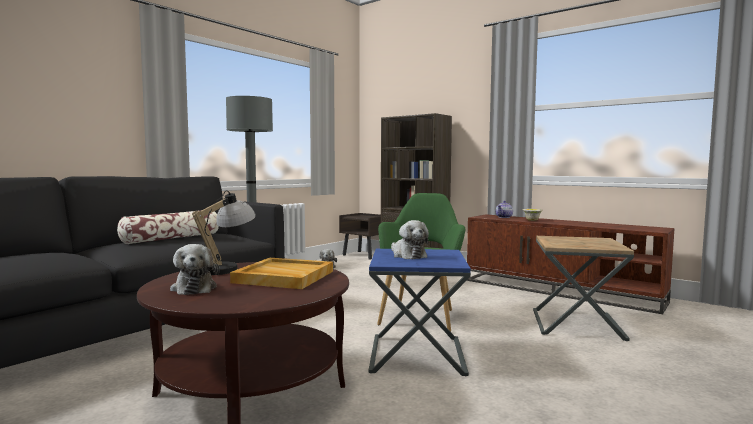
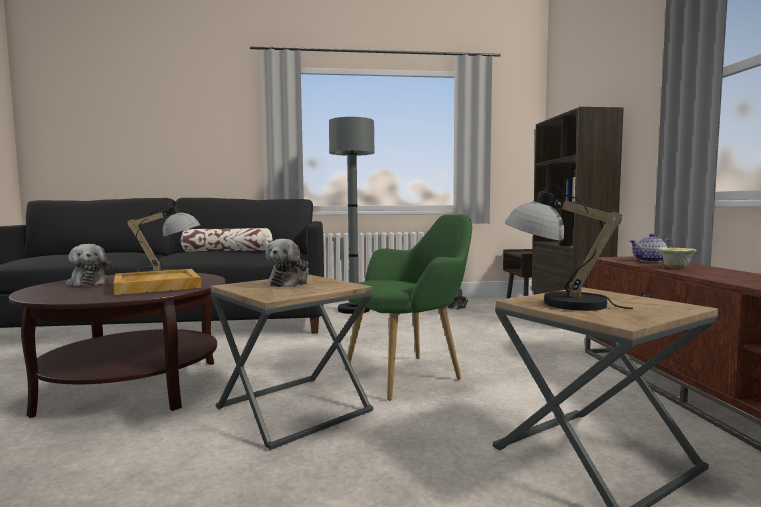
camera: 45 degrees right, 0 degrees up
plush toy [170,244,220,295] -> plush toy turned 60 degrees counterclockwise [66,244,112,286]
blue side table [368,249,471,376] -> brown side table [211,274,373,450]
none -> table lamp [505,185,633,311]

